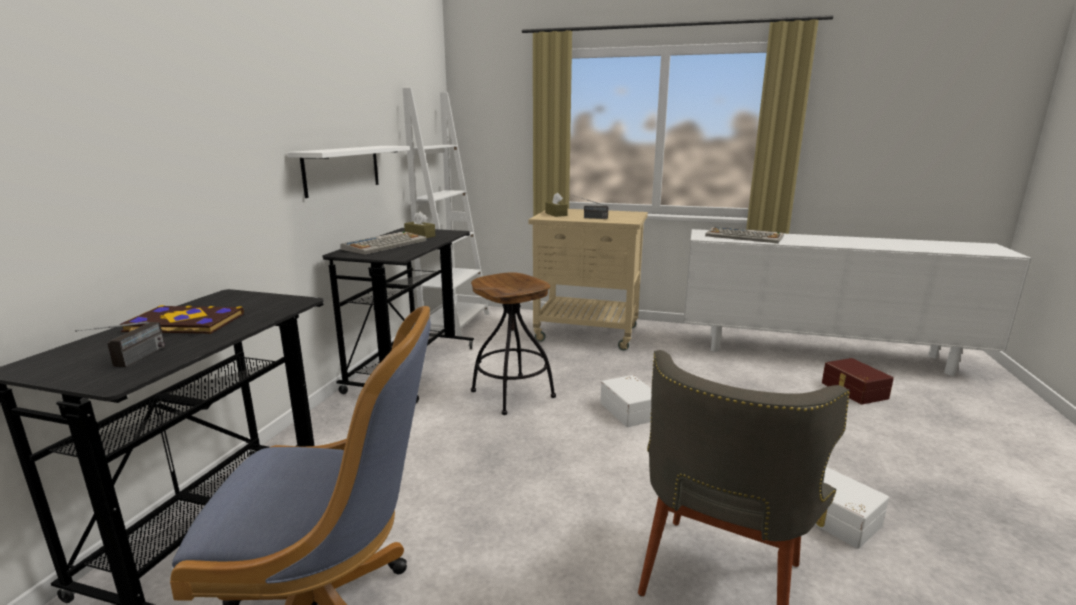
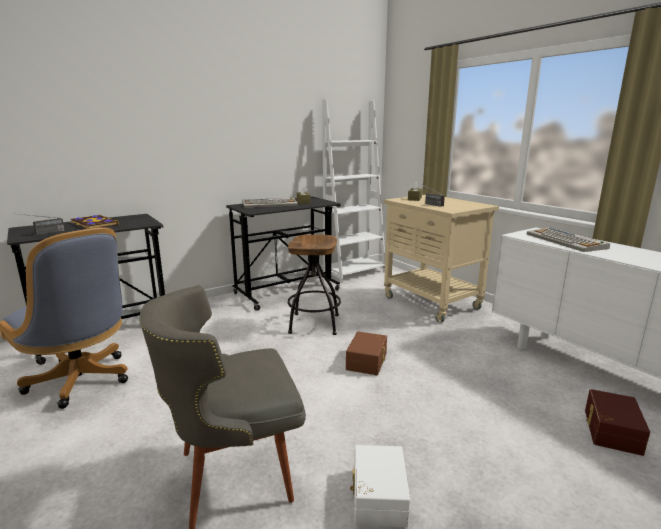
camera: 40 degrees right, 0 degrees up
white shelf [287,146,410,198] -> none
white storage box [600,375,652,427] -> brown storage box [346,332,387,375]

